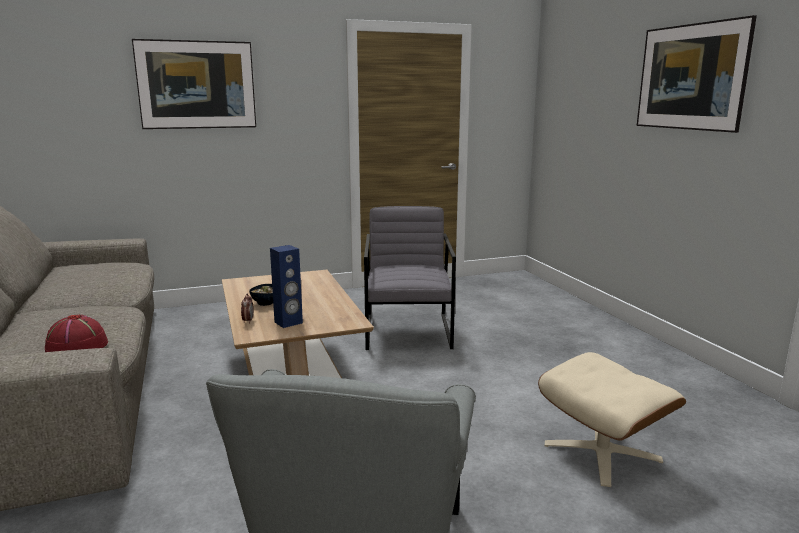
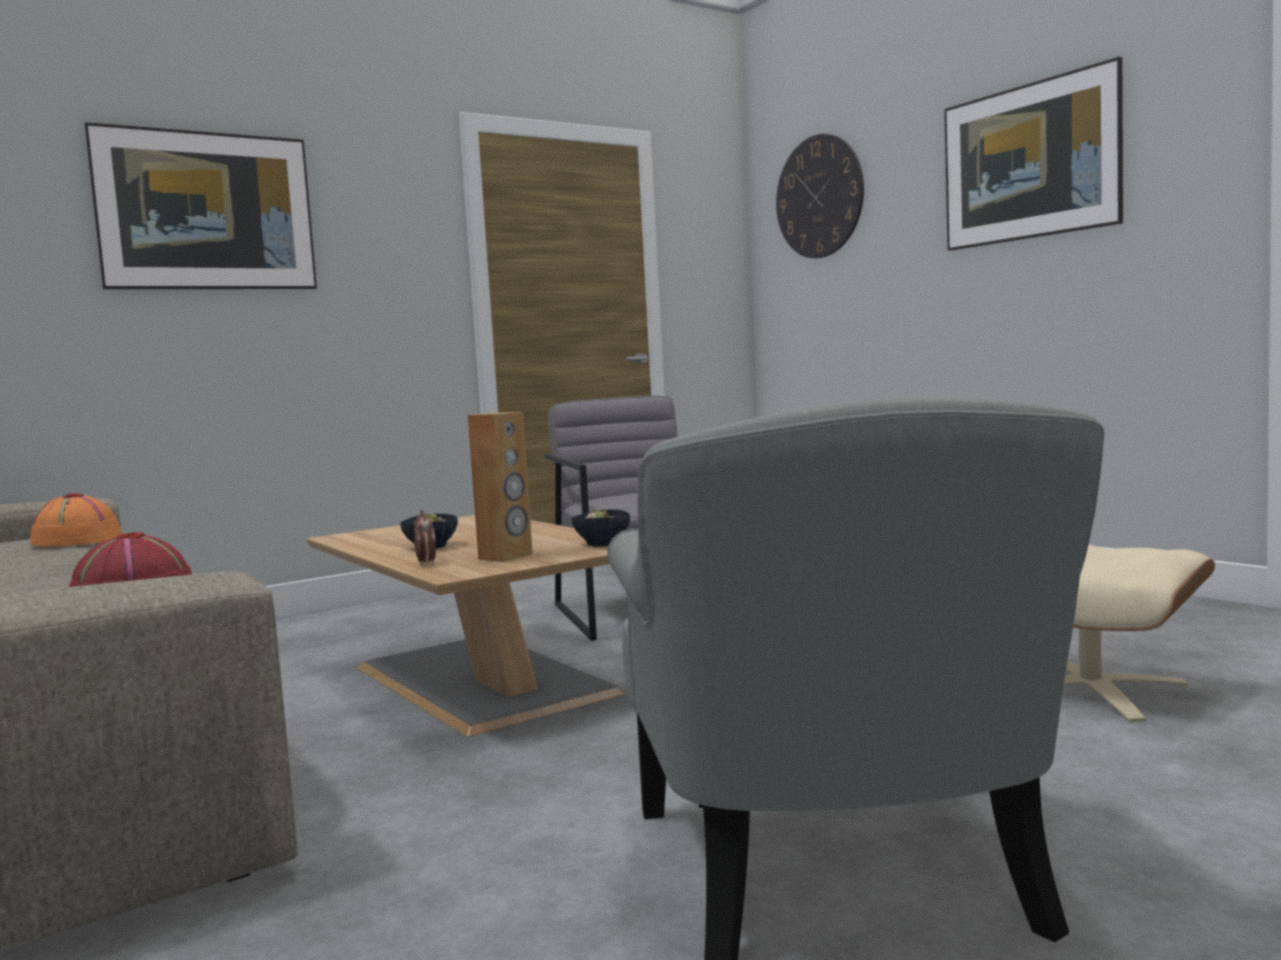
camera: 15 degrees left, 10 degrees down
blue speaker [270,245,303,328] -> brown speaker [468,412,533,562]
none -> orange hat [30,493,122,546]
none -> bowl [571,509,630,546]
none -> wall clock [776,134,864,258]

